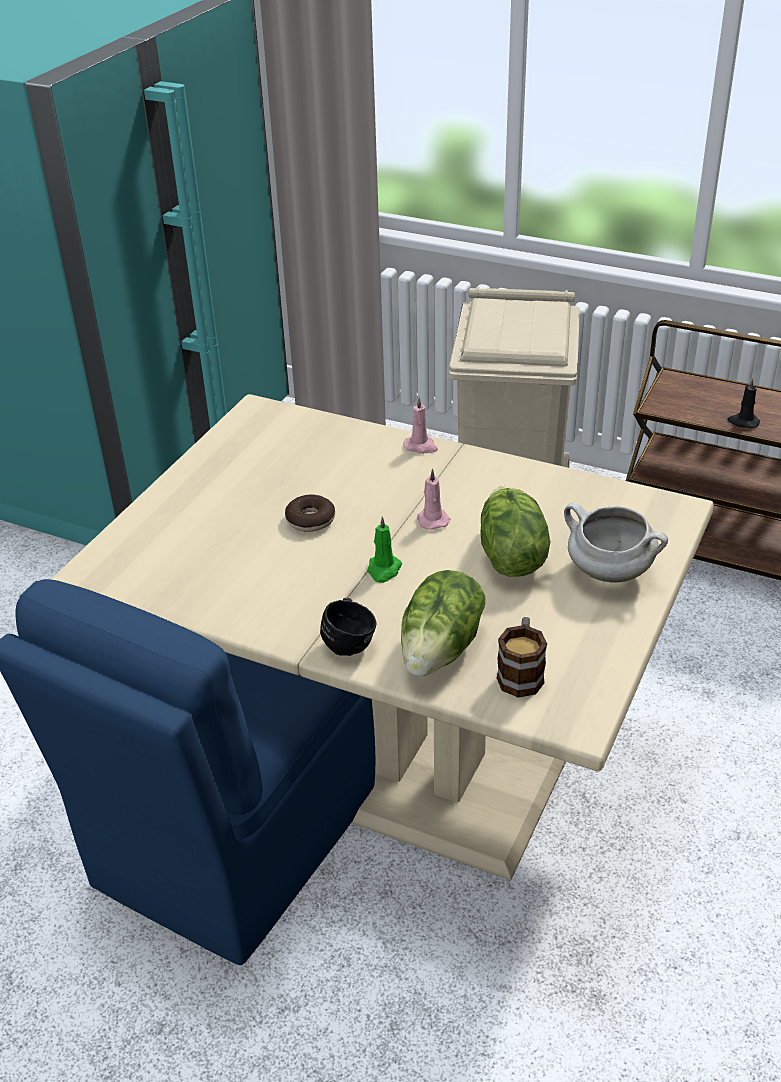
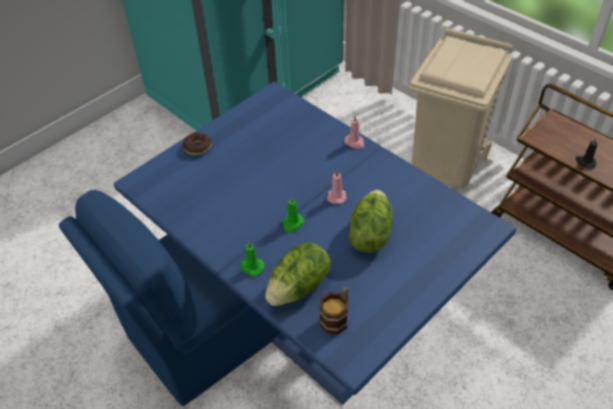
camera: 20 degrees right, 10 degrees up
beige dining table [51,394,714,881] -> blue dining table [114,82,516,405]
donut [285,494,335,532] -> donut moved to [182,132,212,155]
black mug [320,598,376,656] -> green candle [240,242,265,276]
white cooking pot [564,502,668,583] -> none

